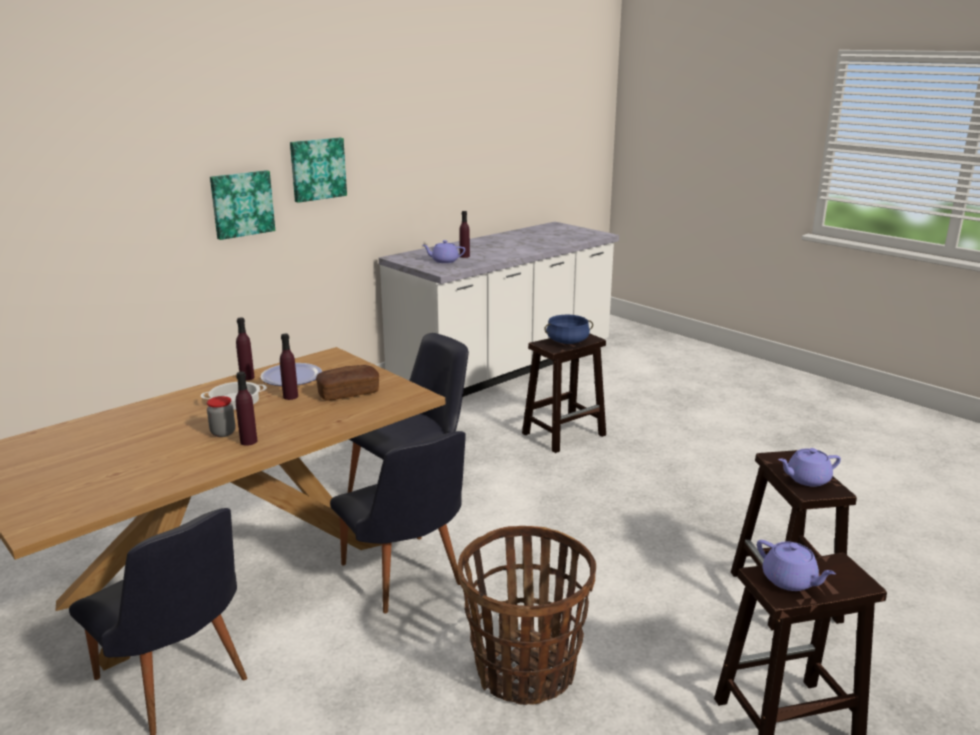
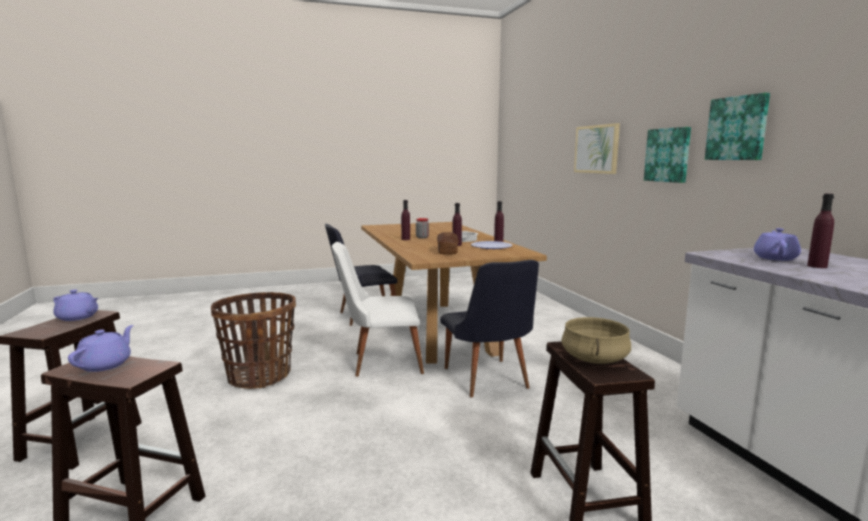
camera: 115 degrees right, 10 degrees down
black chair [330,431,466,613] -> white chair [332,242,424,377]
blue cooking pot [544,315,593,344] -> beige cooking pot [561,317,631,364]
purple teapot [757,540,836,591] -> purple teapot turned 150 degrees counterclockwise [53,290,99,321]
none -> picture [574,123,620,174]

